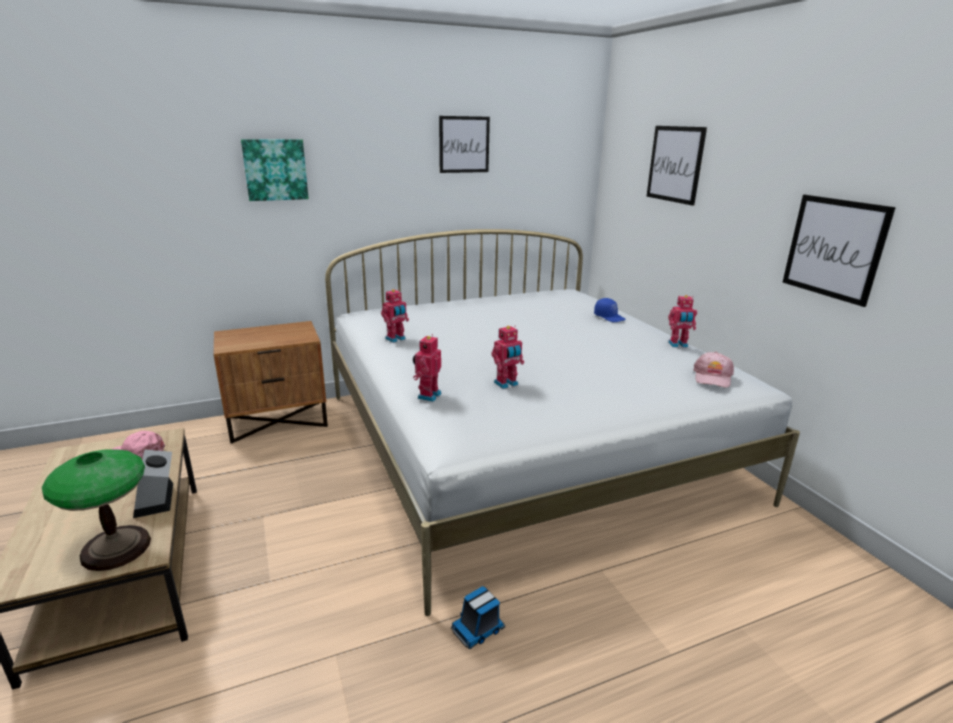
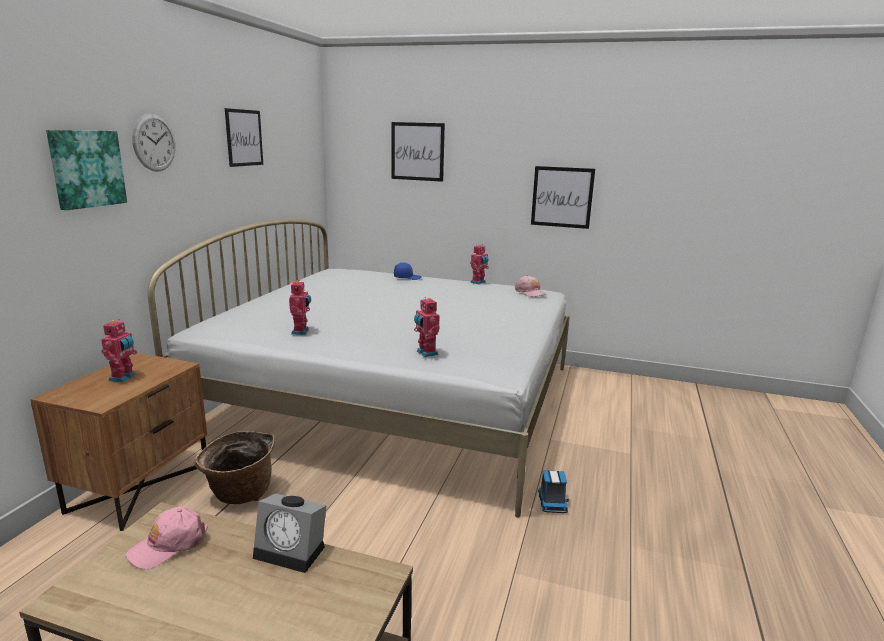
camera: 50 degrees left, 5 degrees down
table lamp [42,449,151,571] -> none
toy robot [491,326,524,389] -> toy robot moved to [101,319,137,382]
none -> wall clock [132,114,175,172]
none -> basket [195,431,275,504]

